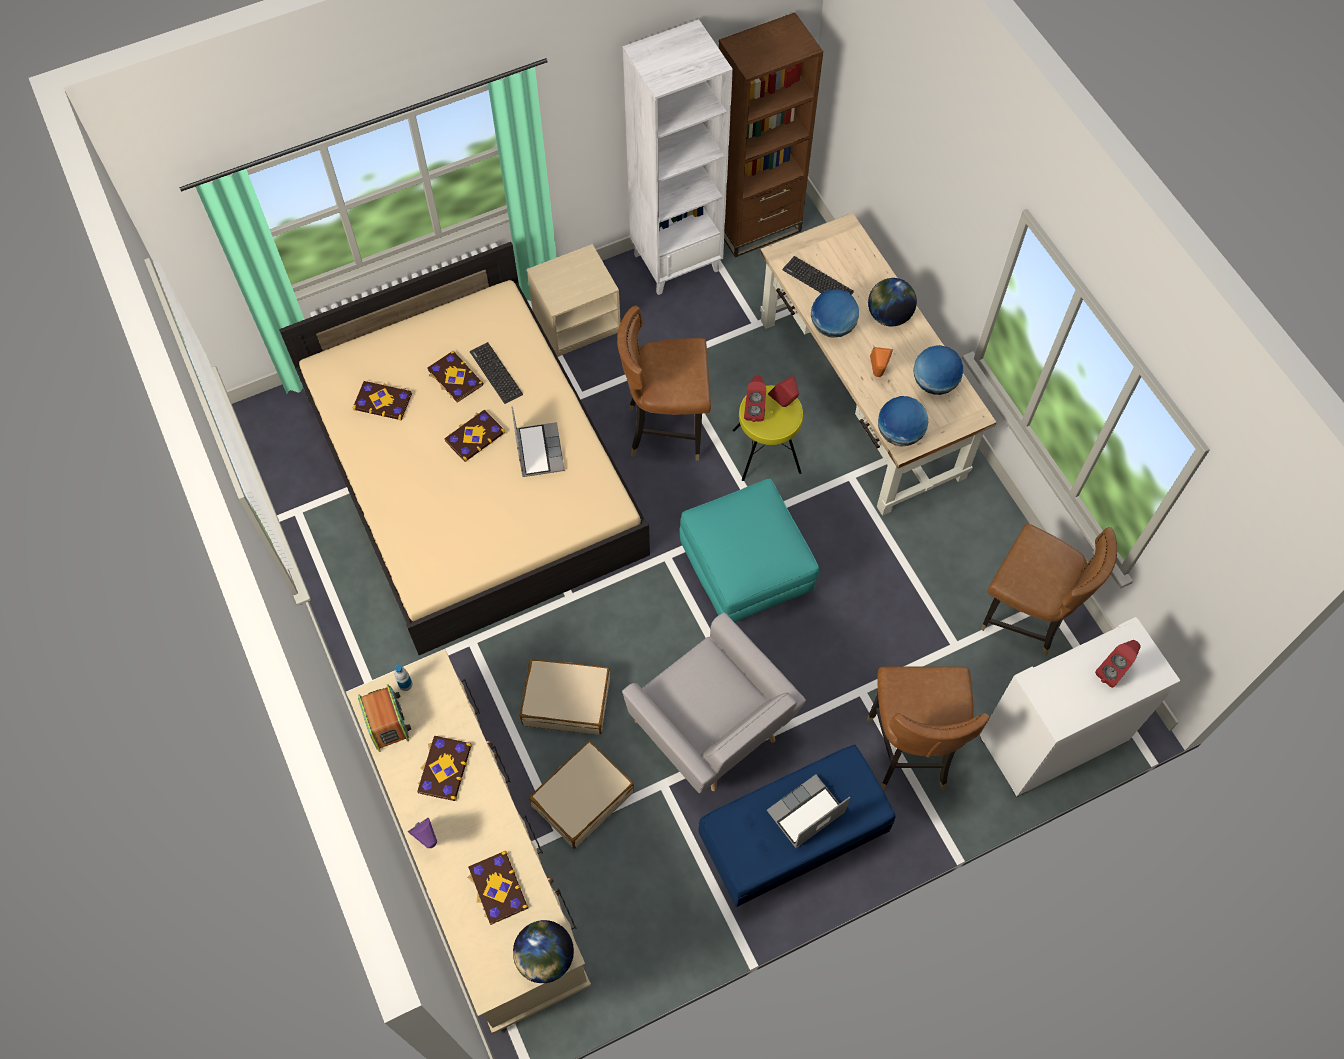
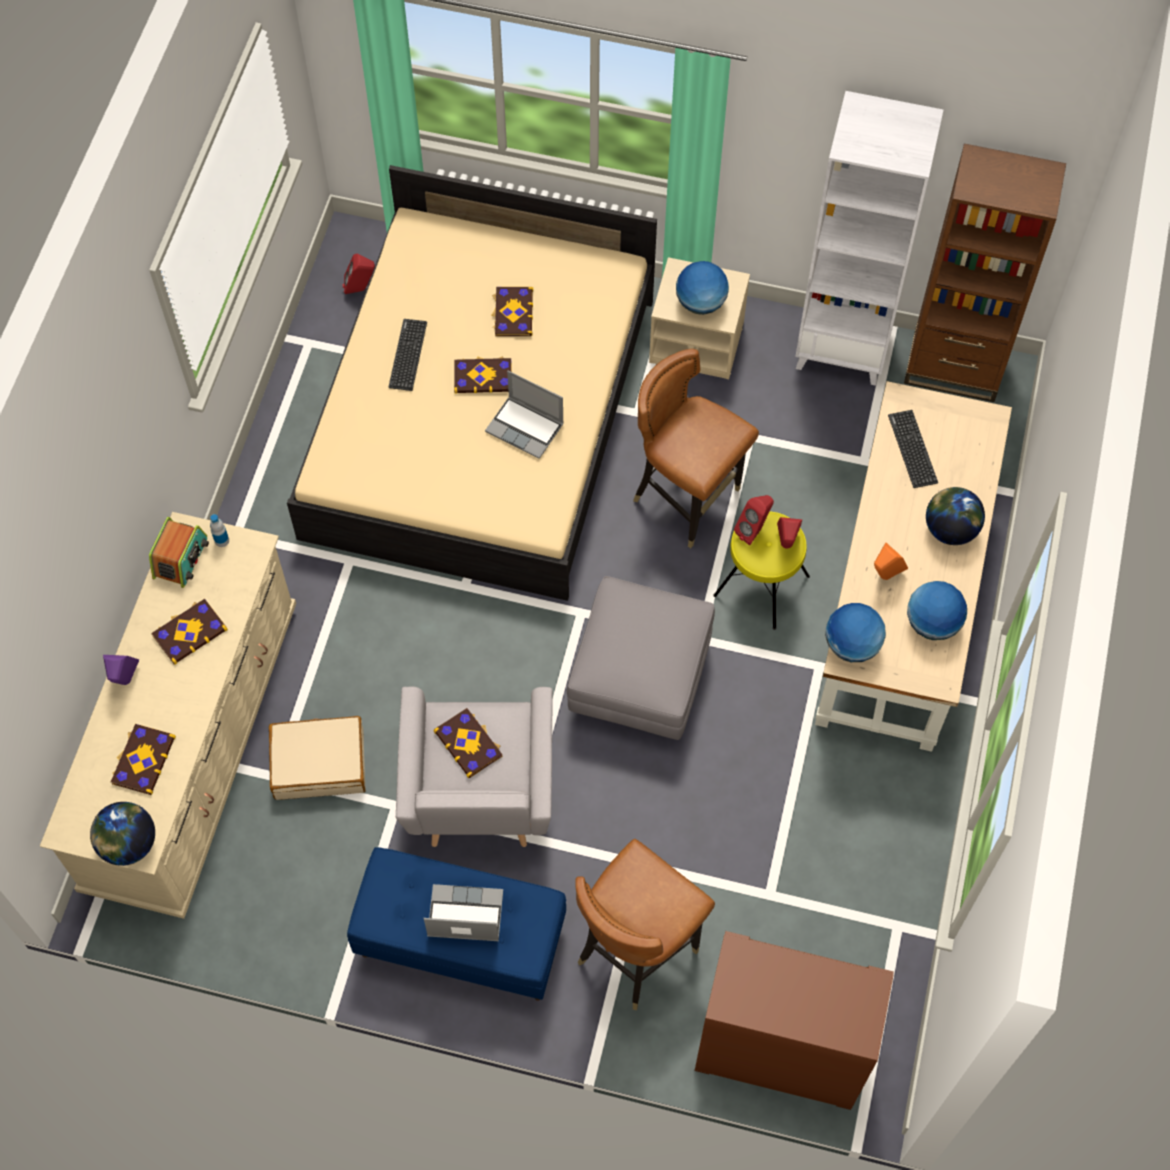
camera: 40 degrees right, 0 degrees up
book [353,381,412,420] -> book moved to [433,708,502,778]
keyboard [470,342,523,404] -> keyboard moved to [388,319,427,391]
laptop [512,406,565,477] -> laptop turned 90 degrees clockwise [485,371,564,459]
beige suitcase [520,659,610,735] -> none
turquoise ottoman [680,479,819,622] -> grey ottoman [567,576,715,740]
globe [811,289,859,338] -> globe moved to [676,261,729,315]
white cabinet [980,617,1181,797] -> brown cabinet [695,931,894,1110]
brown chair [981,523,1117,656] -> none
red speaker [1095,640,1140,688] -> red speaker moved to [343,254,375,294]

